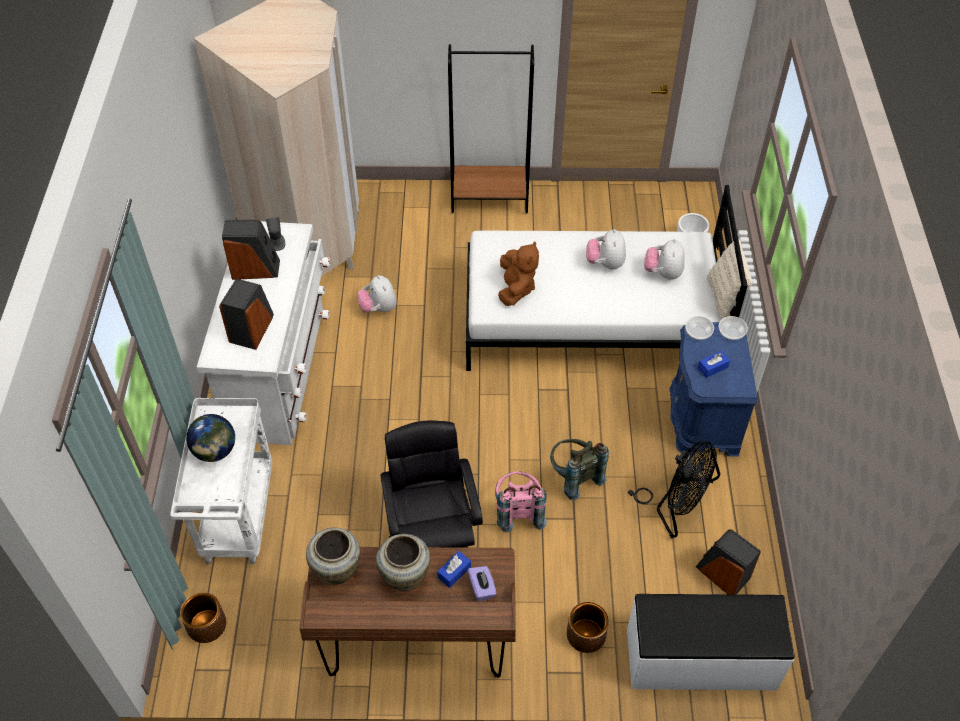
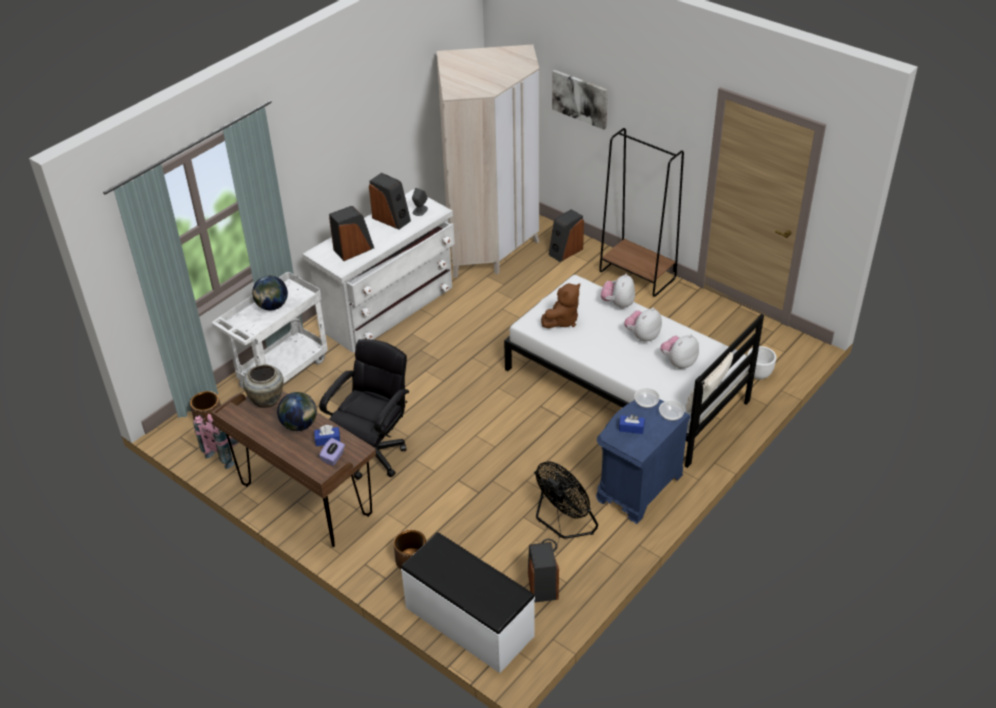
camera: 40 degrees right, 10 degrees down
plush toy [357,275,397,313] -> plush toy moved to [601,274,635,309]
beige vase [376,534,431,591] -> globe [277,392,317,431]
pink backpack [495,471,547,532] -> pink backpack moved to [193,414,238,469]
grey backpack [550,439,609,500] -> none
black fan [627,441,720,539] -> black fan turned 120 degrees counterclockwise [534,461,598,551]
none -> speaker [548,209,584,262]
none -> picture [552,70,608,130]

